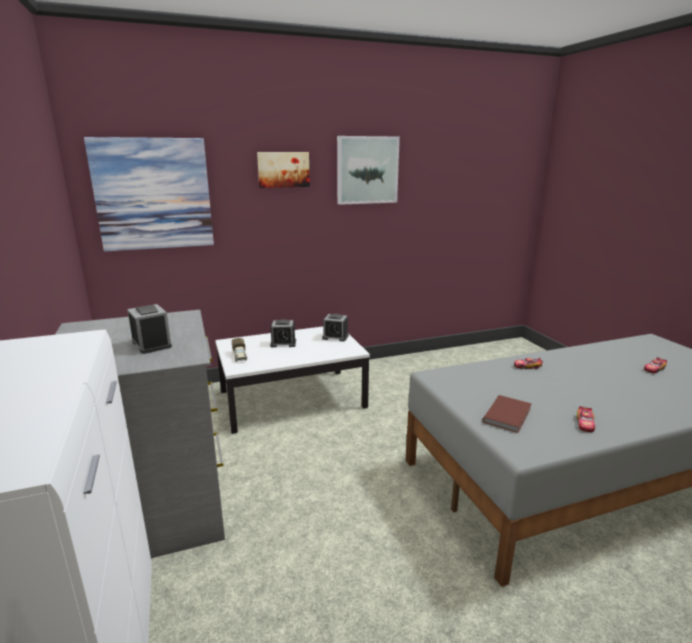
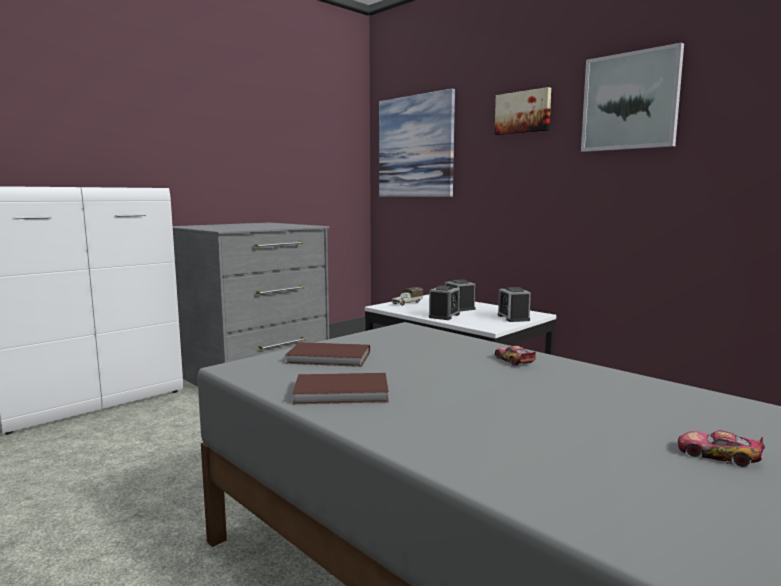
camera: 65 degrees right, 10 degrees down
alarm clock [127,304,172,354] -> alarm clock moved to [429,285,460,320]
toy car [577,406,595,432] -> brown book [292,373,389,404]

